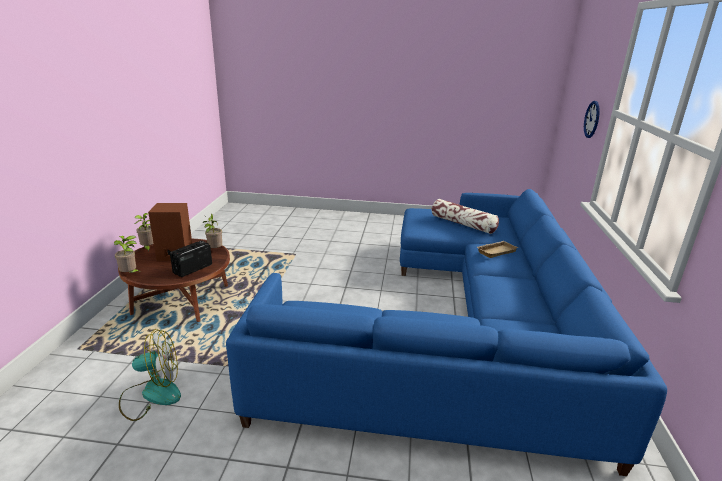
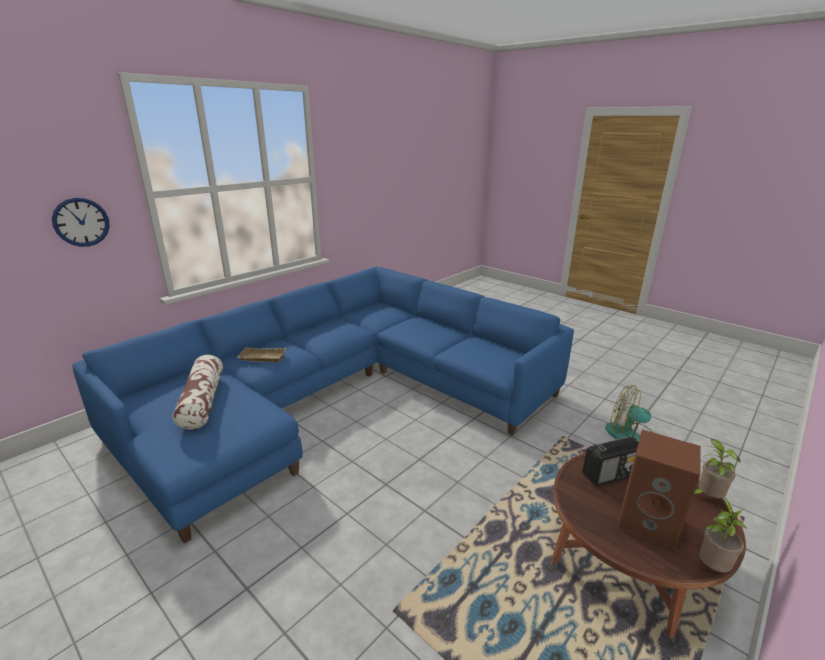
camera: 145 degrees left, 0 degrees up
potted plant [203,213,222,248] -> none

